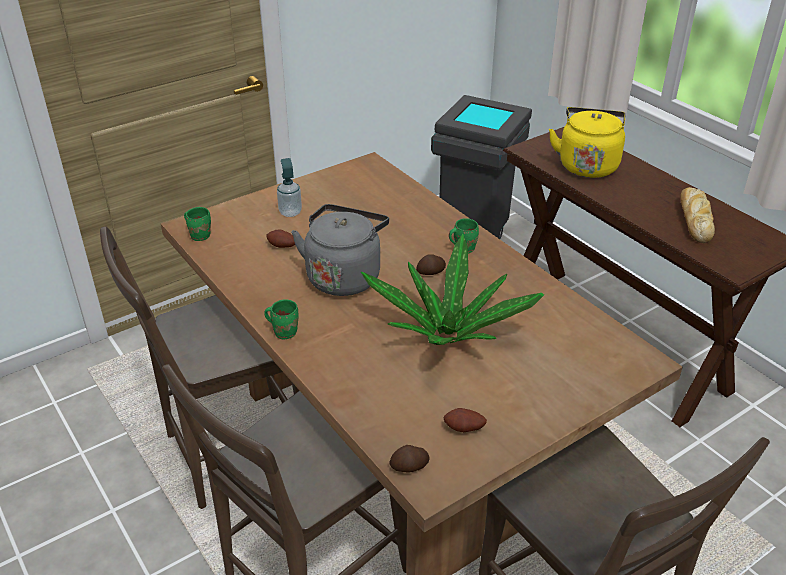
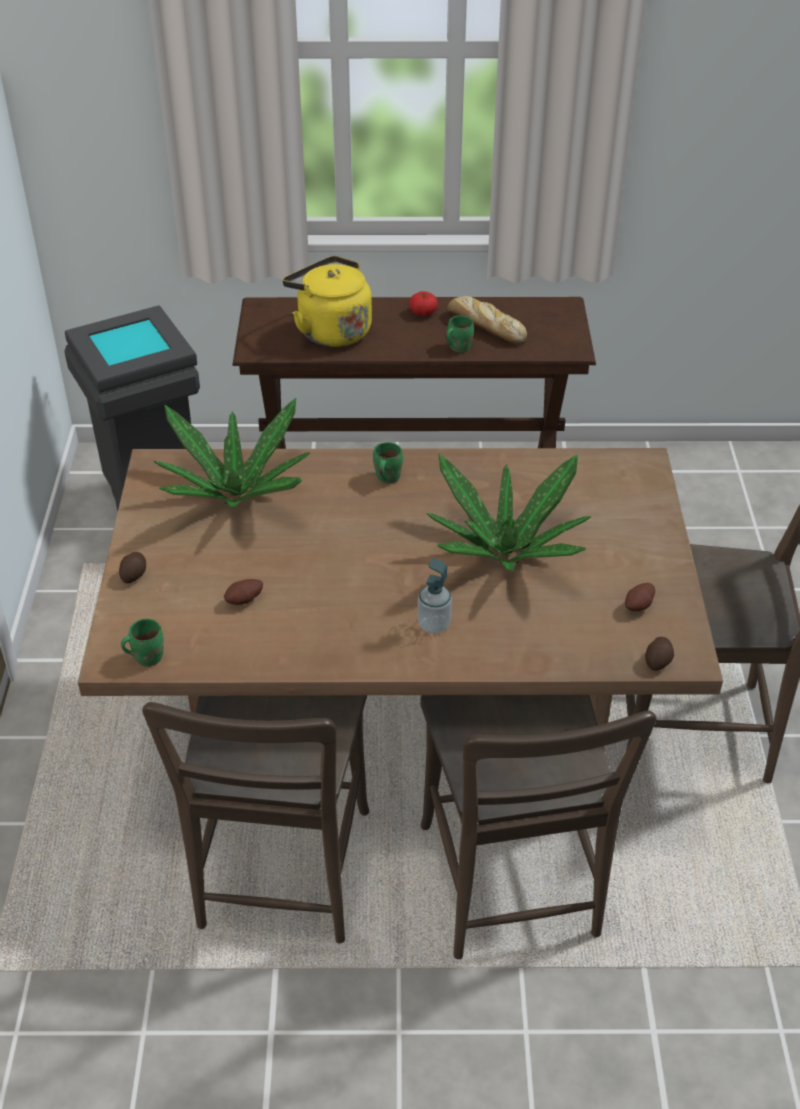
camera: 55 degrees left, 5 degrees up
green mug [264,299,299,340] -> green mug moved to [446,316,474,353]
soap dispenser [277,158,302,217] -> soap dispenser moved to [418,558,452,634]
grey kettle [291,204,389,296] -> none
potato [416,254,446,275] -> potato moved to [119,552,146,583]
none -> potted plant [154,398,310,508]
none -> tomato [409,291,438,316]

